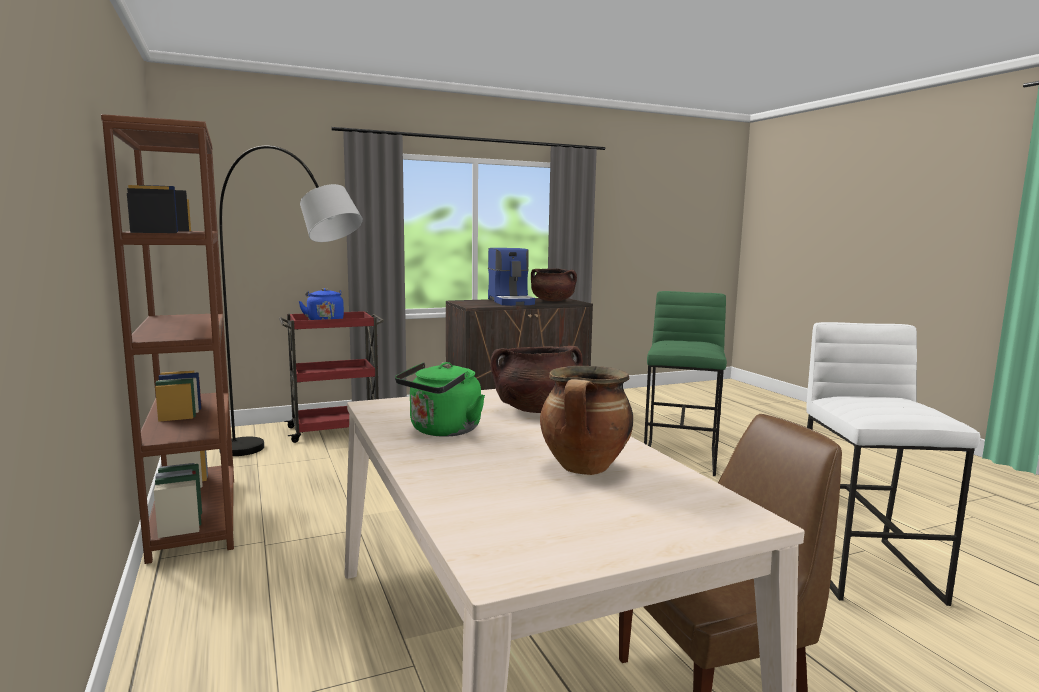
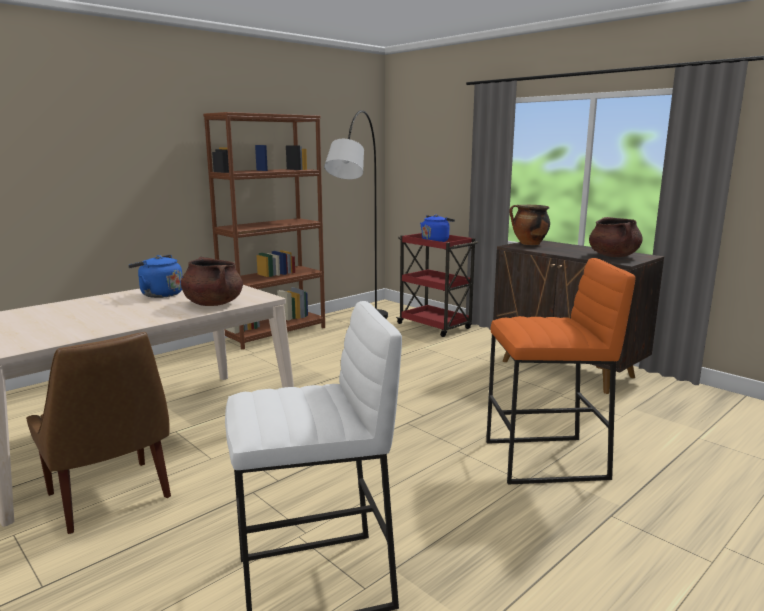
camera: 70 degrees right, 5 degrees up
green kettle [395,362,485,437] -> blue kettle [128,255,182,298]
coffee machine [488,248,535,306] -> none
cooking pot [540,366,633,475] -> cooking pot moved to [509,204,550,245]
green stool [644,291,727,476] -> orange stool [486,258,636,484]

